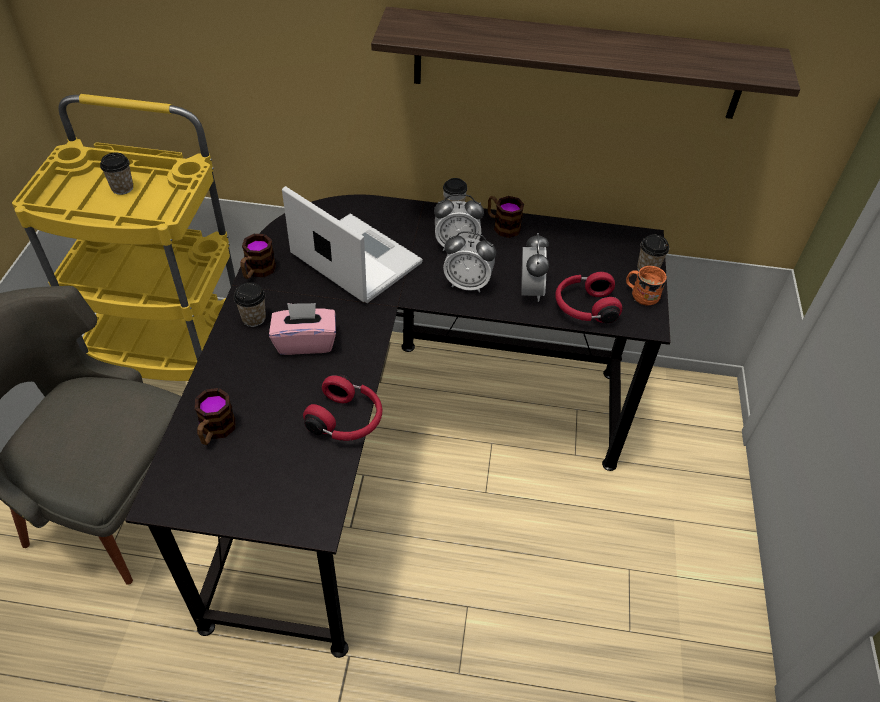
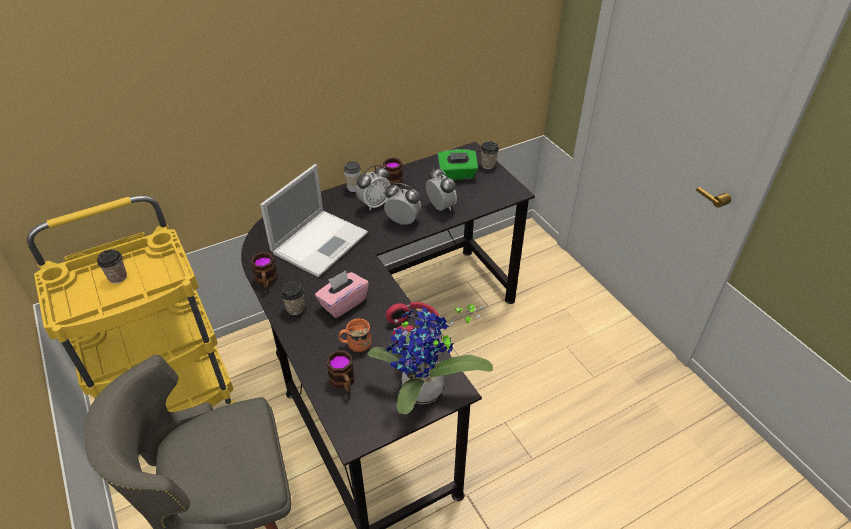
camera: 35 degrees left, 5 degrees down
laptop [282,186,423,303] -> laptop turned 120 degrees clockwise [260,164,368,277]
shelf [371,7,800,119] -> none
alarm clock [443,231,496,293] -> alarm clock turned 135 degrees counterclockwise [384,183,421,225]
red headphones [555,271,623,323] -> none
orange mug [626,266,667,306] -> orange mug moved to [339,318,371,352]
none -> potted plant [368,304,493,414]
none -> green tissue box [437,149,478,180]

